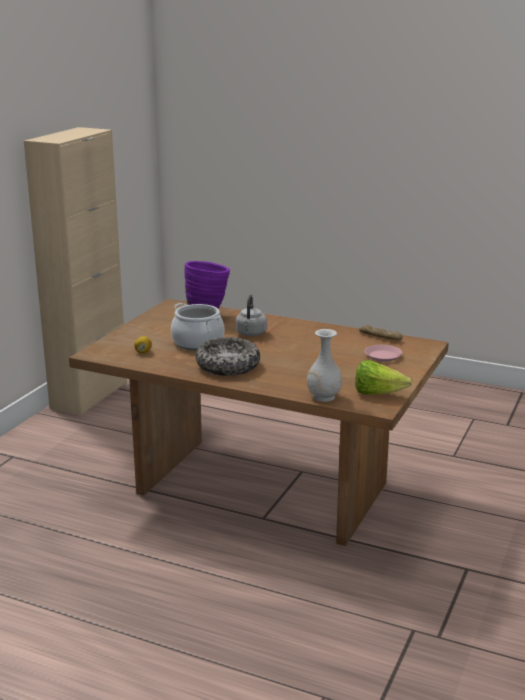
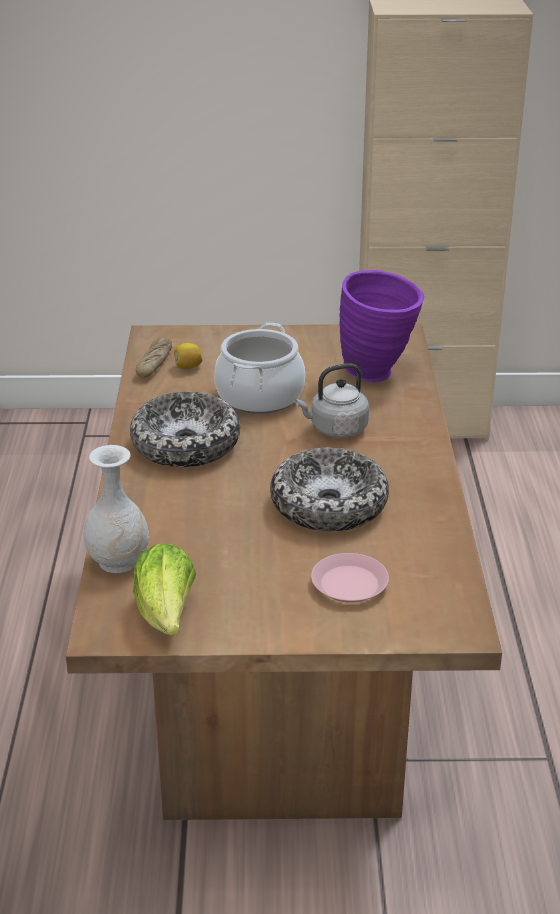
camera: 65 degrees right, 10 degrees up
bread [359,325,403,340] -> bread moved to [136,337,172,378]
none -> bowl [270,448,389,531]

